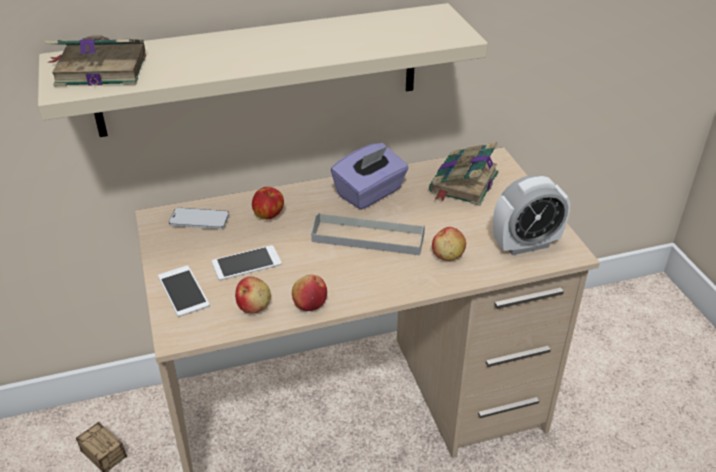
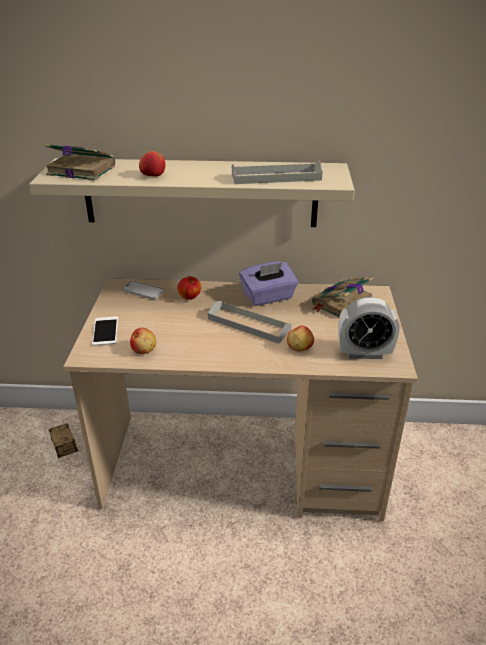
camera: 20 degrees right, 5 degrees down
phone [212,245,282,281] -> none
apple [292,274,327,311] -> apple moved to [139,151,165,177]
none -> grey tray [232,161,323,184]

